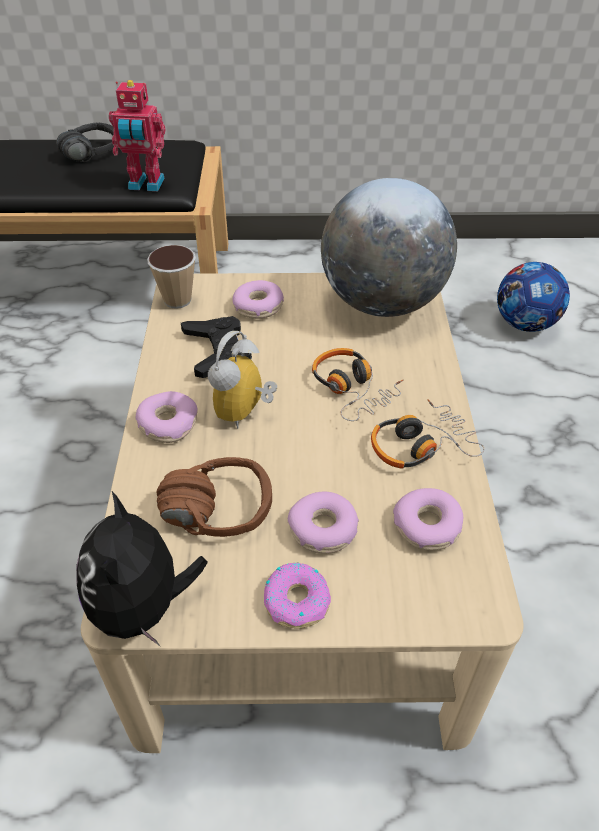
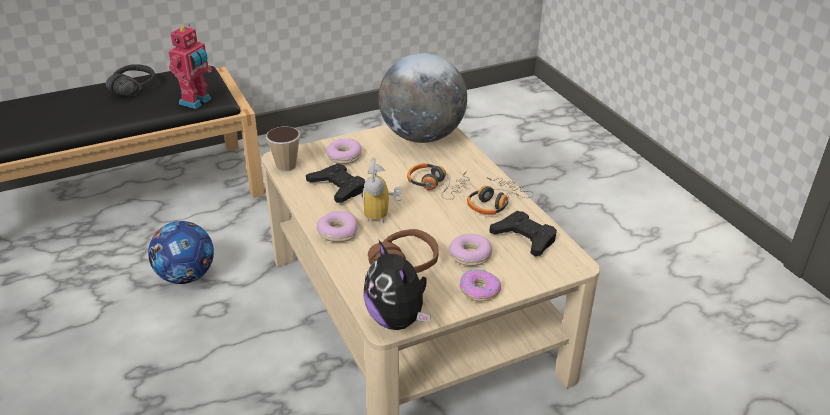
camera: 25 degrees left, 10 degrees down
toy robot [109,80,165,191] -> toy robot turned 45 degrees counterclockwise [168,24,212,109]
donut [393,488,463,550] -> black game controller [489,211,557,256]
football [497,262,570,332] -> football moved to [148,221,214,284]

